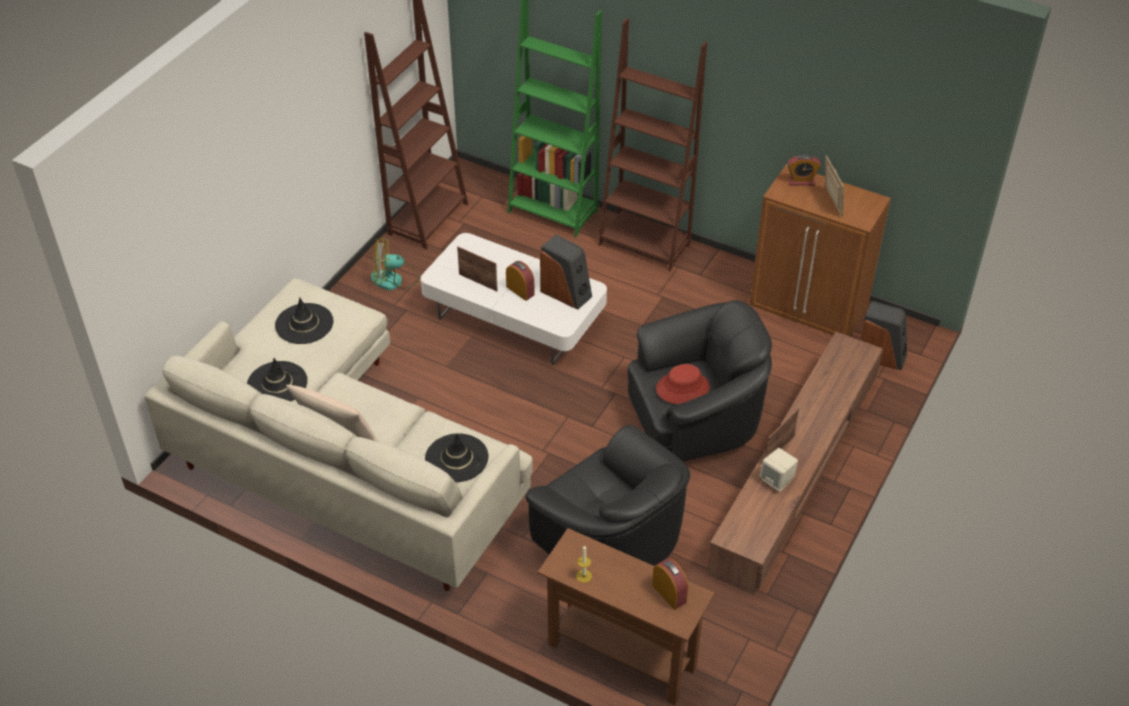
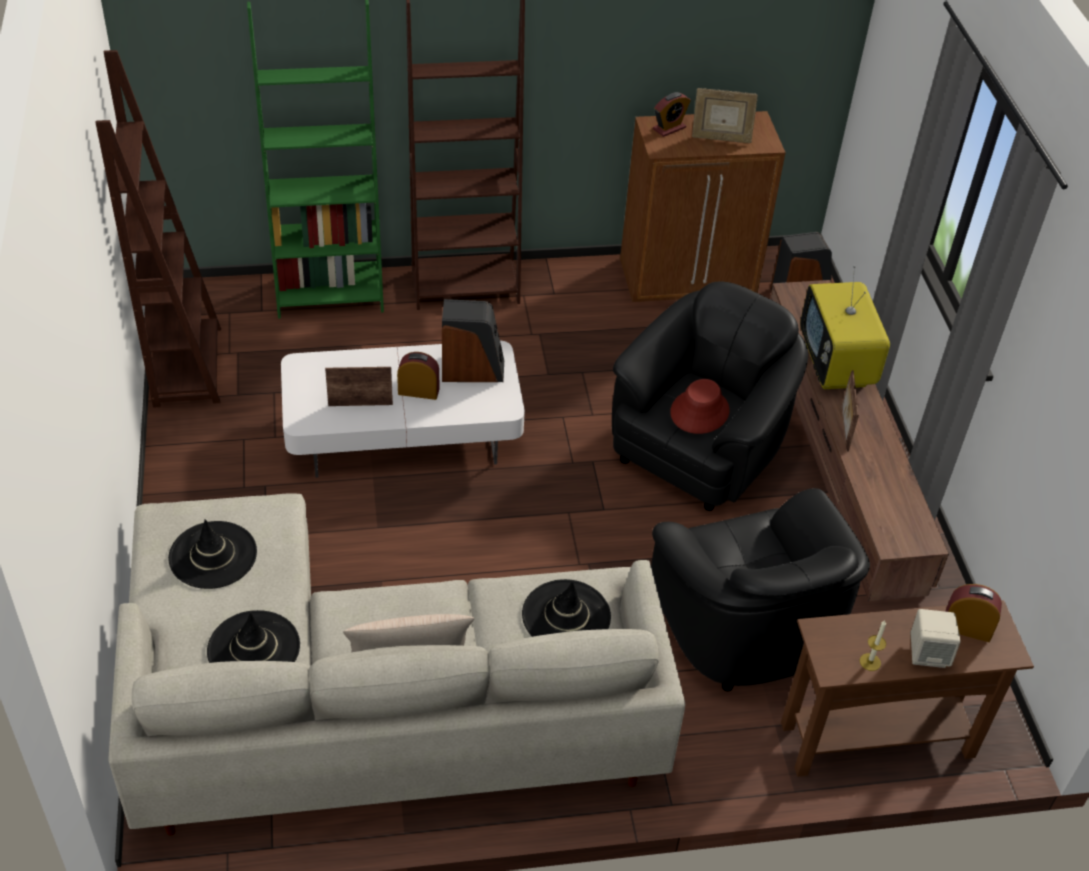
camera: 40 degrees left, 0 degrees up
fan [371,237,419,290] -> none
black armchair [526,425,690,566] -> black armchair turned 60 degrees clockwise [651,488,870,691]
beige speaker [760,448,798,492] -> beige speaker moved to [910,609,961,668]
picture frame [825,155,844,218] -> picture frame turned 150 degrees clockwise [692,88,758,143]
none -> television [800,266,890,389]

